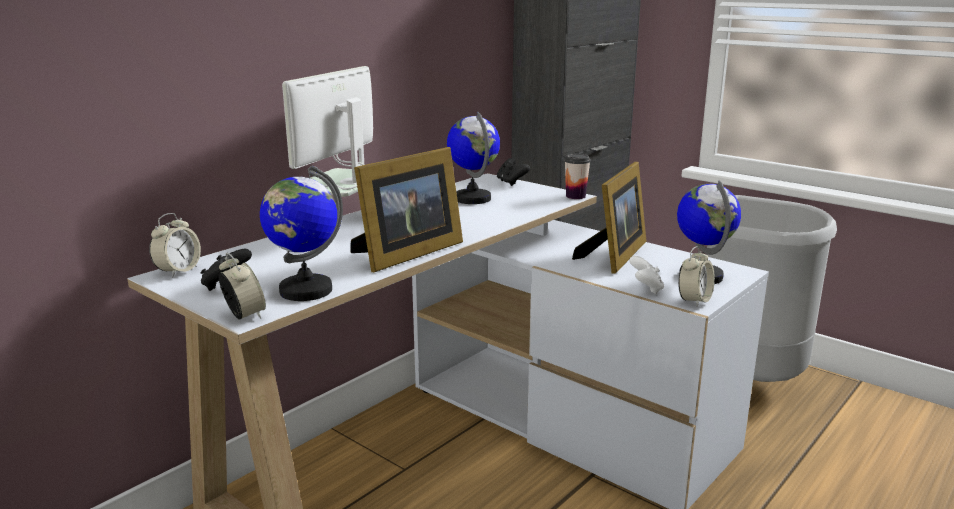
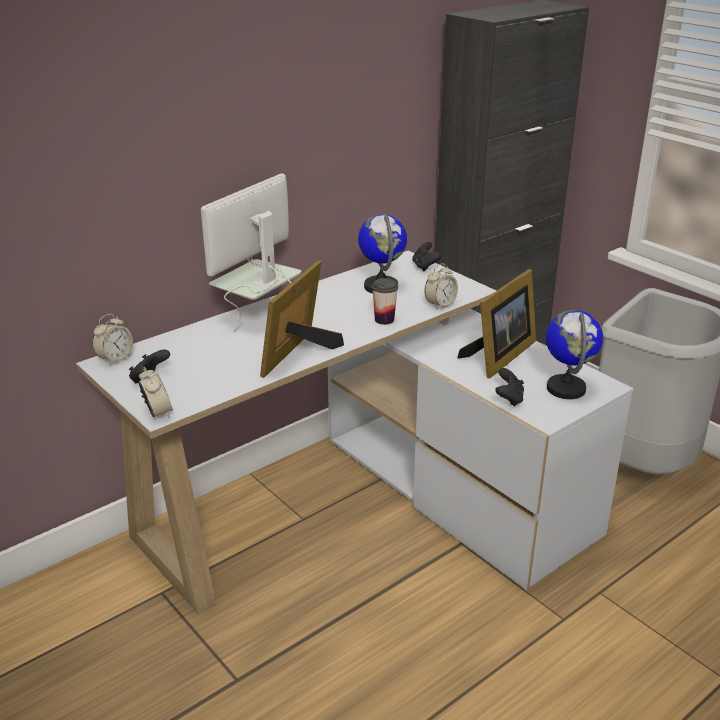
camera: 10 degrees right, 10 degrees up
globe [260,166,343,301] -> none
picture frame [350,147,463,272] -> picture frame turned 150 degrees clockwise [260,260,344,378]
cup [564,154,591,199] -> cup moved to [372,278,398,325]
white game controller [629,256,664,294] -> black game controller [495,368,524,407]
alarm clock [678,246,715,307] -> alarm clock moved to [424,264,458,310]

